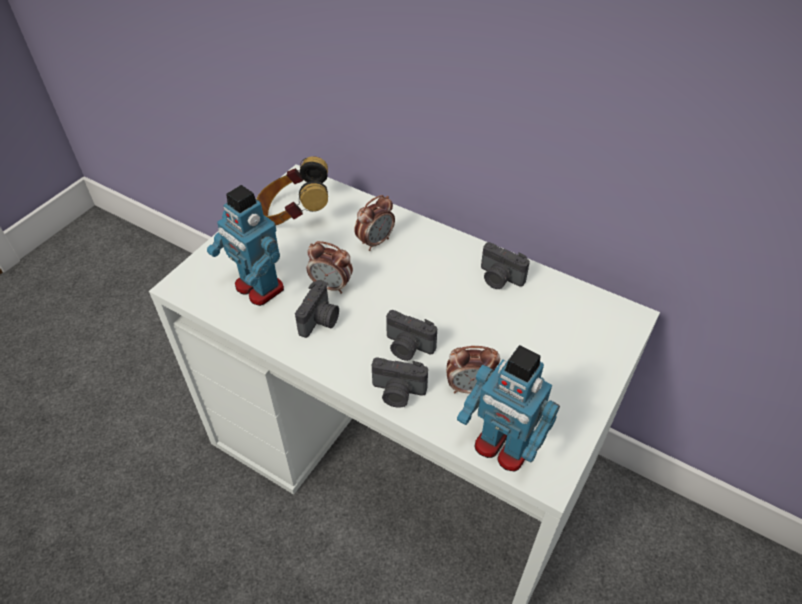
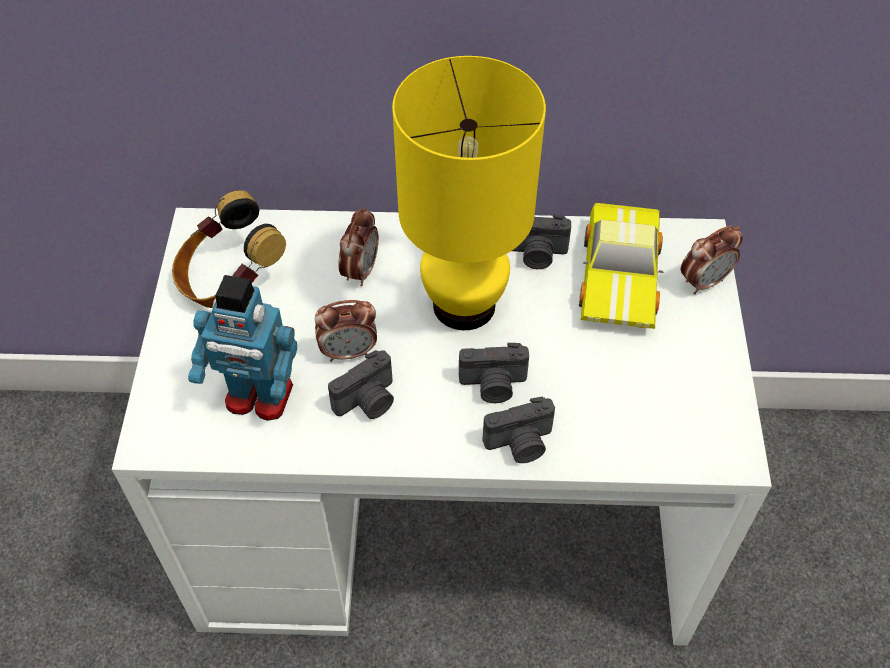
camera: 30 degrees left, 5 degrees up
camera [295,280,339,338] -> camera turned 60 degrees clockwise [328,350,394,419]
alarm clock [447,346,500,394] -> alarm clock moved to [681,225,743,295]
toy robot [457,345,560,472] -> none
none -> yellow table lamp [392,56,546,330]
none -> toy car [579,203,664,329]

